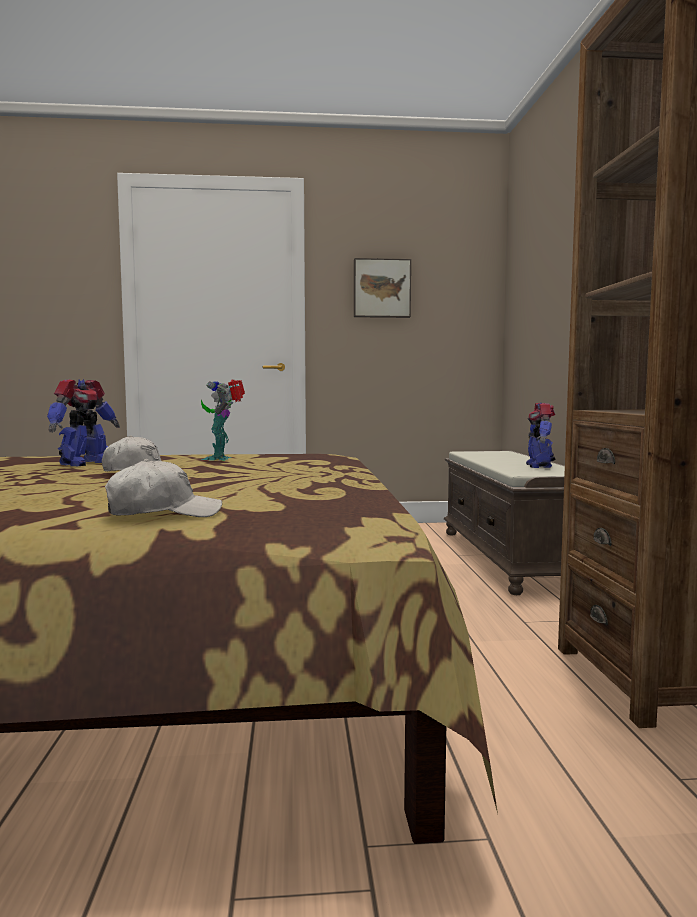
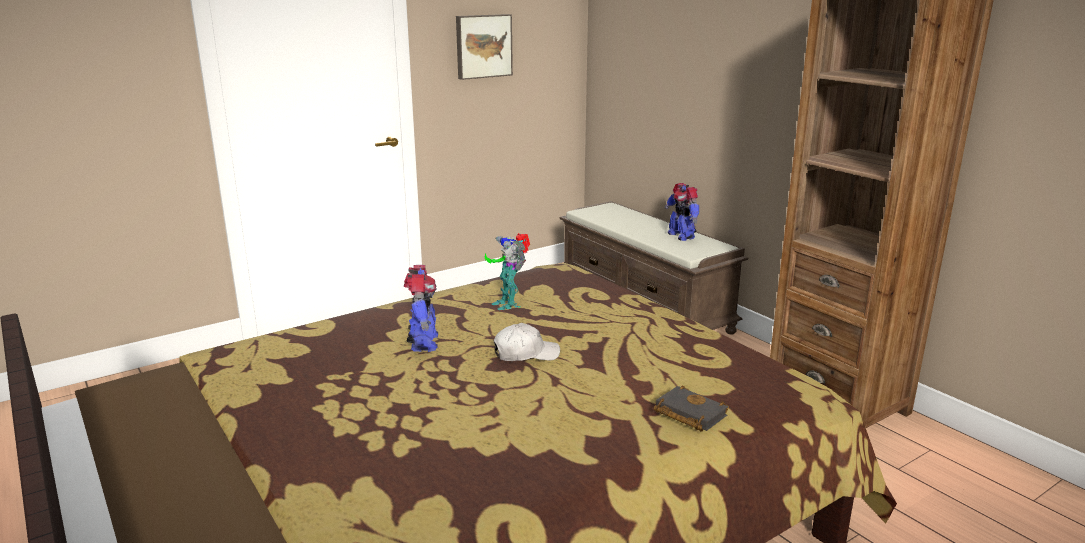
camera: 30 degrees left, 15 degrees up
white cap [105,459,222,517] -> black book [654,385,729,432]

